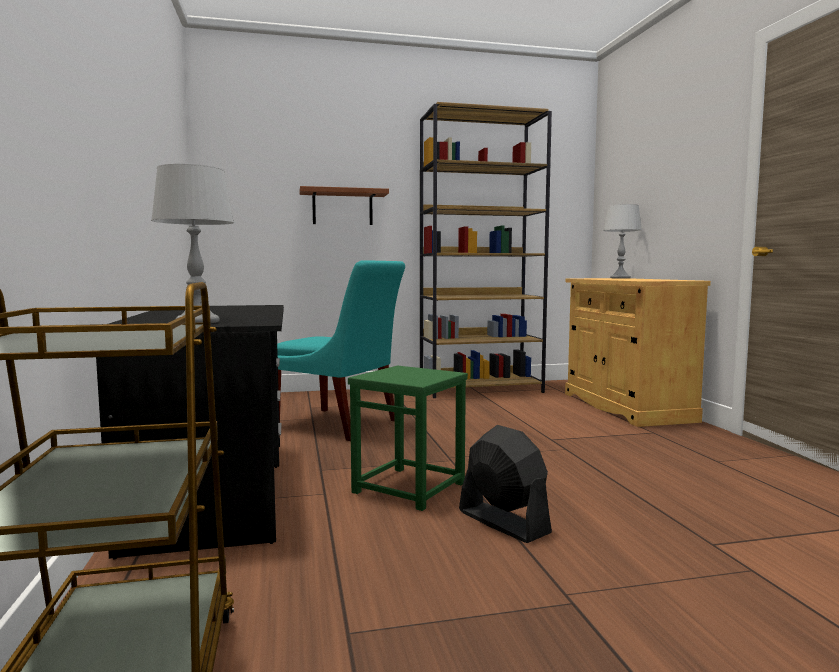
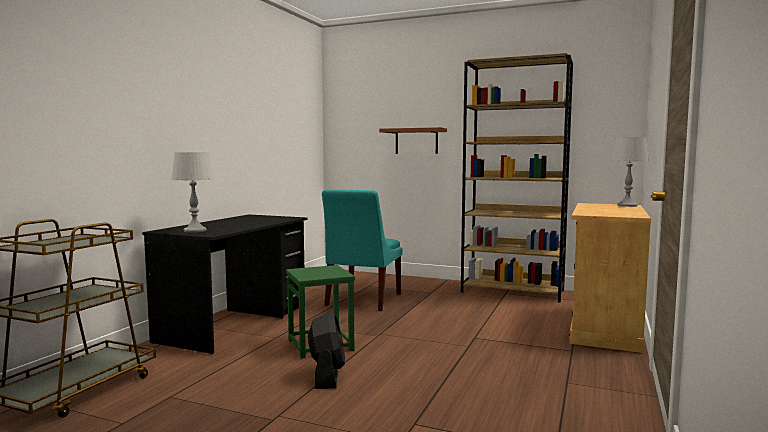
camera: 35 degrees right, 0 degrees up
turquoise chair [277,260,405,441] -> turquoise chair turned 45 degrees clockwise [322,189,402,311]

